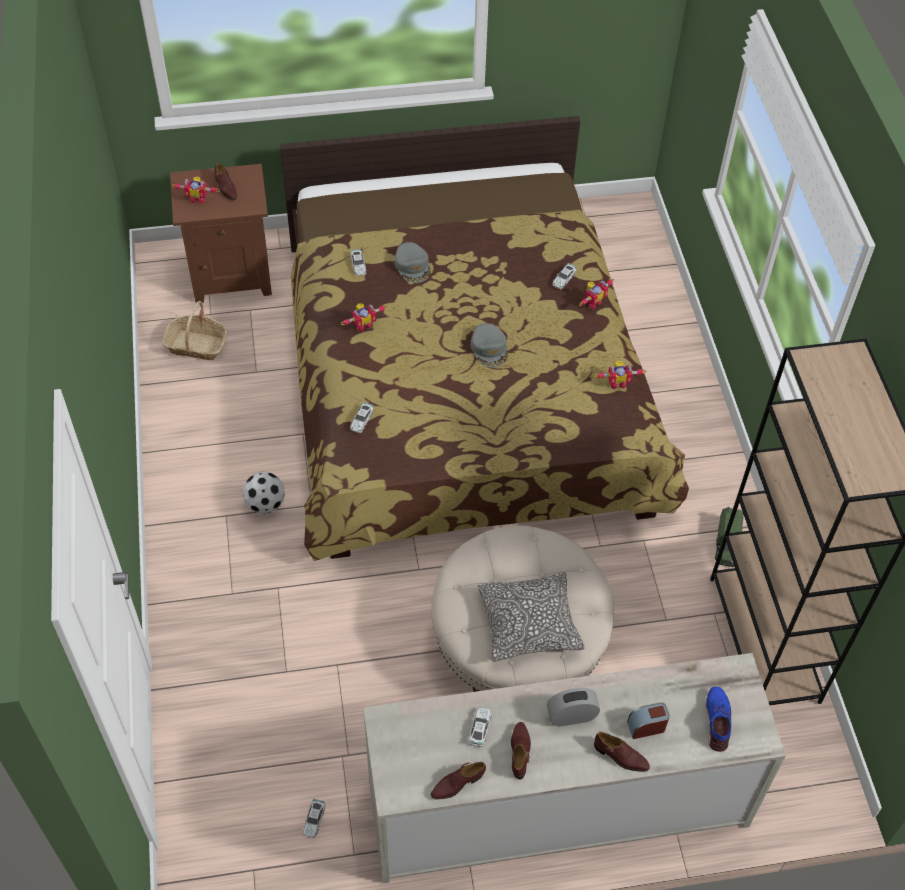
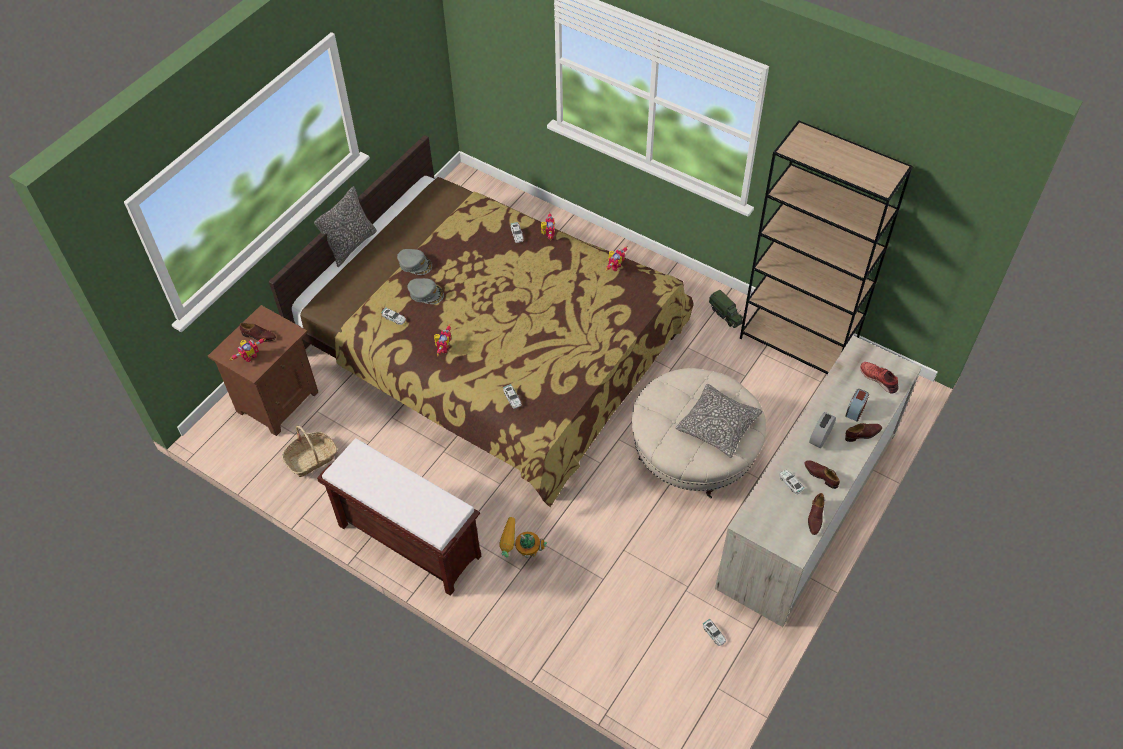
camera: 45 degrees left, 0 degrees up
football [242,472,285,514] -> none
grey cap [471,323,508,368] -> grey cap moved to [397,249,432,275]
blue shoe [706,687,731,752] -> red shoe [860,362,898,394]
none -> pillow [314,186,377,267]
none -> brown bench [317,438,481,596]
none -> toy robot [499,517,547,558]

